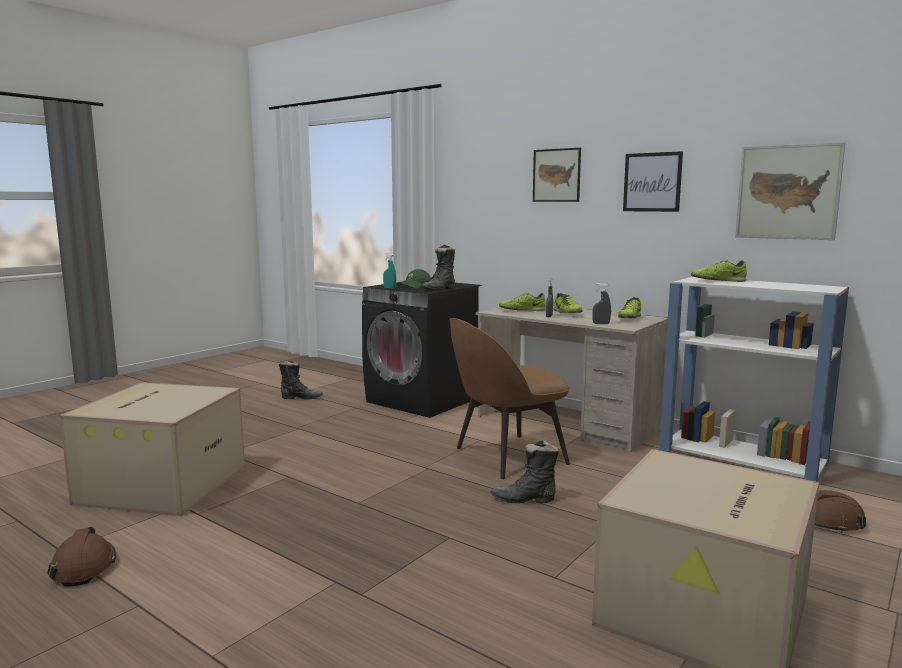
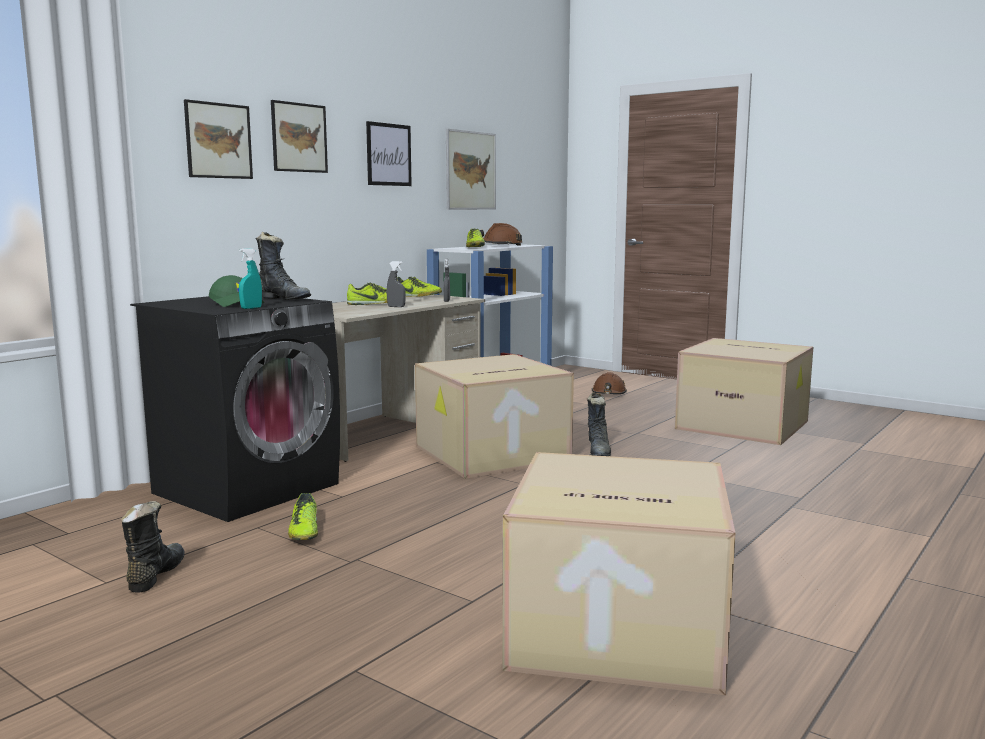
camera: 90 degrees left, 0 degrees up
brown hard hat [47,527,116,586] -> brown hard hat moved to [480,223,522,246]
brown chair [449,318,570,479] -> cardboard box [415,354,574,479]
shoe [499,293,546,311] -> shoe moved to [288,493,318,540]
none -> picture [184,99,253,179]

